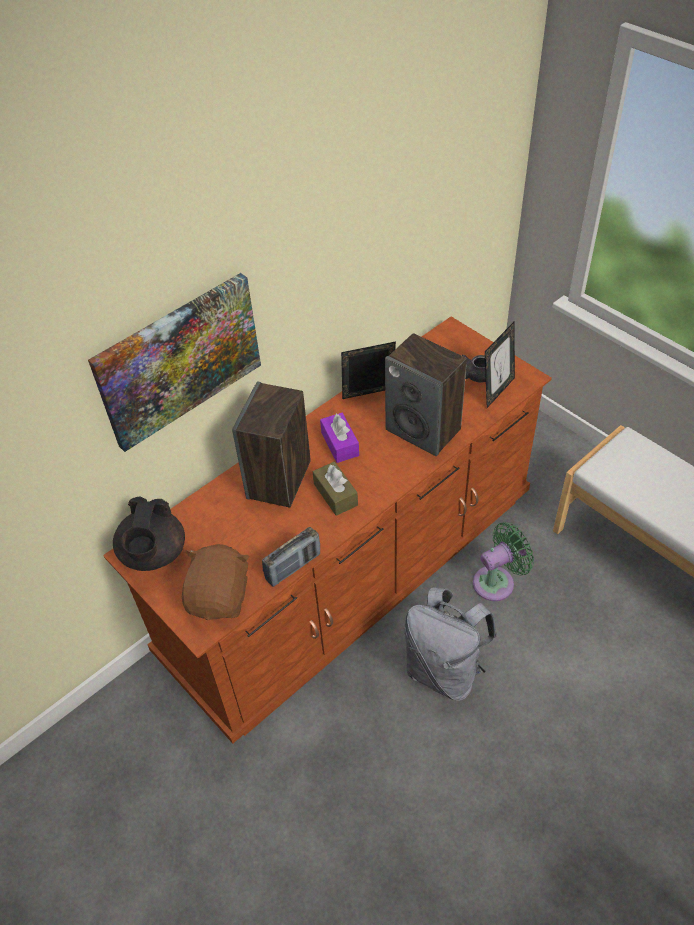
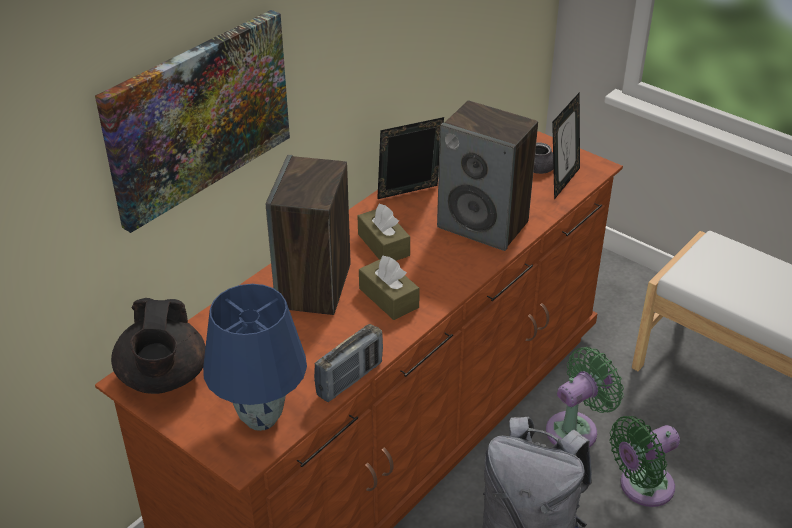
camera: 10 degrees left, 10 degrees down
brown plush toy [182,544,250,620] -> blue table lamp [203,284,307,431]
purple tissue box [320,413,359,463] -> brown tissue box [358,204,410,261]
none -> green fan [610,416,680,507]

